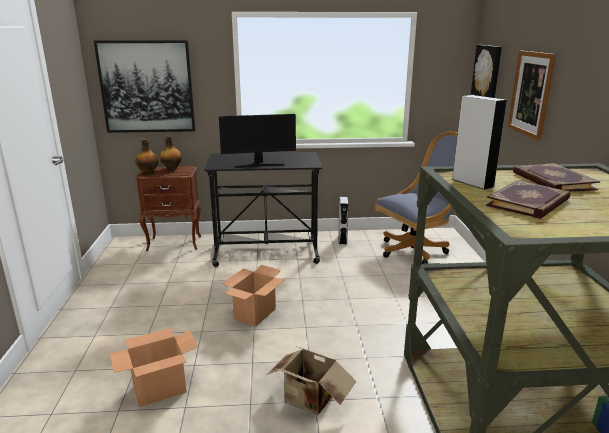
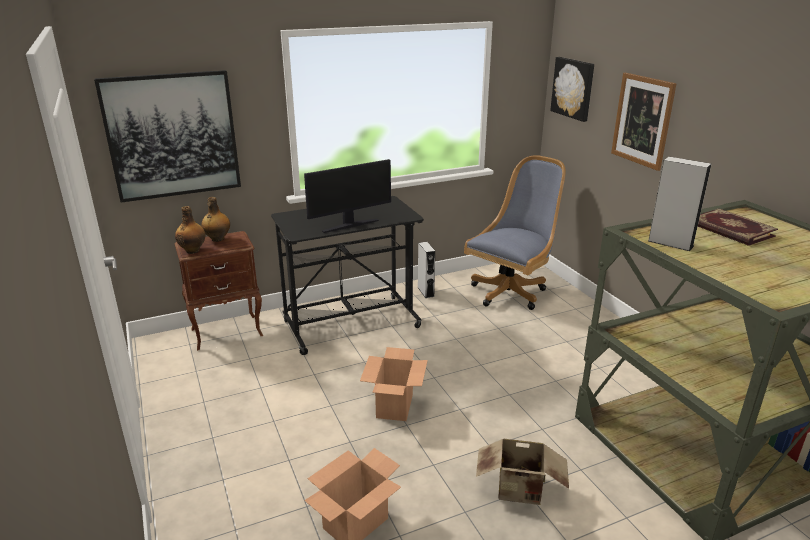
camera: 20 degrees left, 5 degrees up
book [486,180,570,219] -> none

